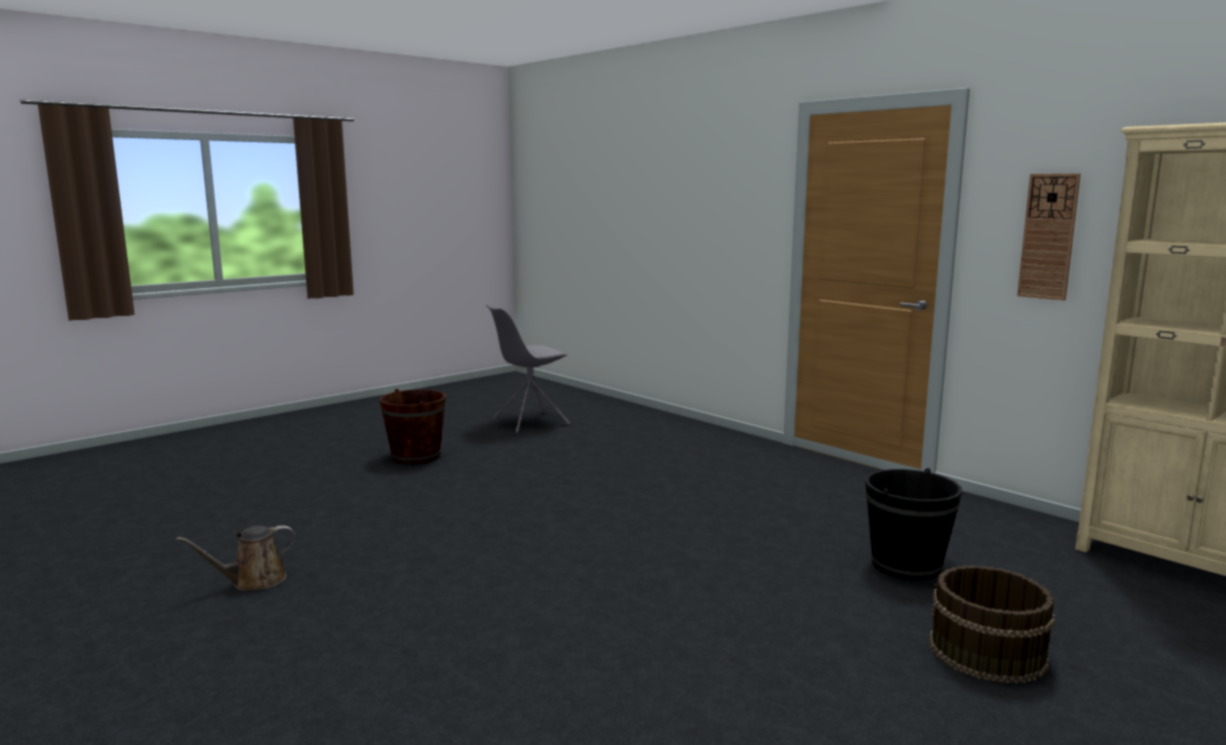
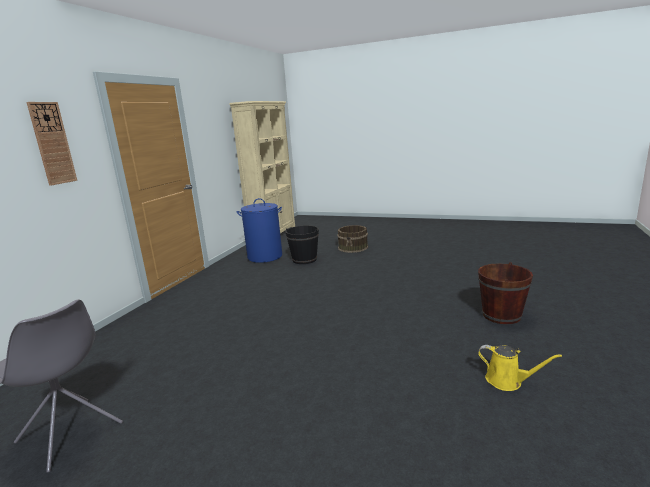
camera: 115 degrees left, 5 degrees up
brown watering can [176,525,295,591] -> yellow watering can [478,345,562,391]
brown bucket [380,389,446,464] -> brown bucket moved to [478,262,533,324]
wall clock [1017,173,1081,301] -> wall clock moved to [26,102,77,186]
none -> blue laundry basket [237,198,282,263]

